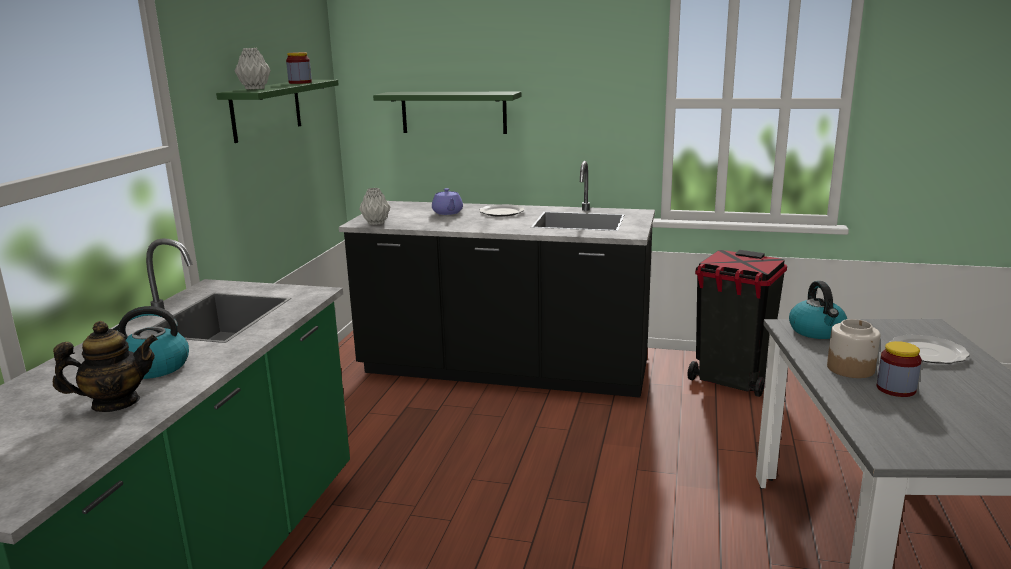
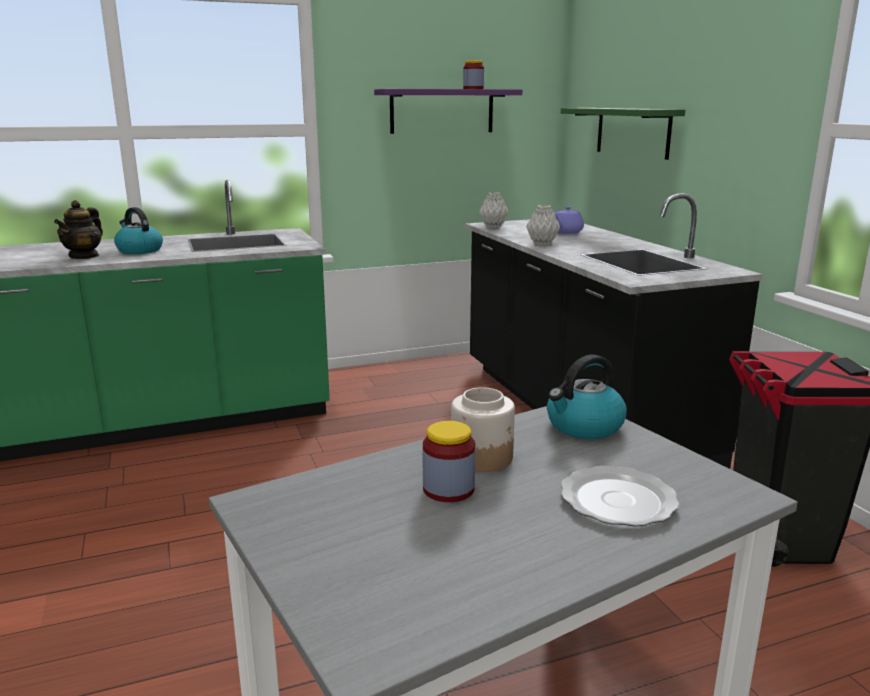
camera: 55 degrees right, 0 degrees up
teapot [53,321,158,412] -> teapot turned 75 degrees clockwise [54,200,103,259]
green shelf [216,80,339,143] -> purple shelf [374,89,522,134]
grey vase [234,48,271,90] -> grey vase moved to [526,205,560,245]
plate [479,204,525,217] -> none

